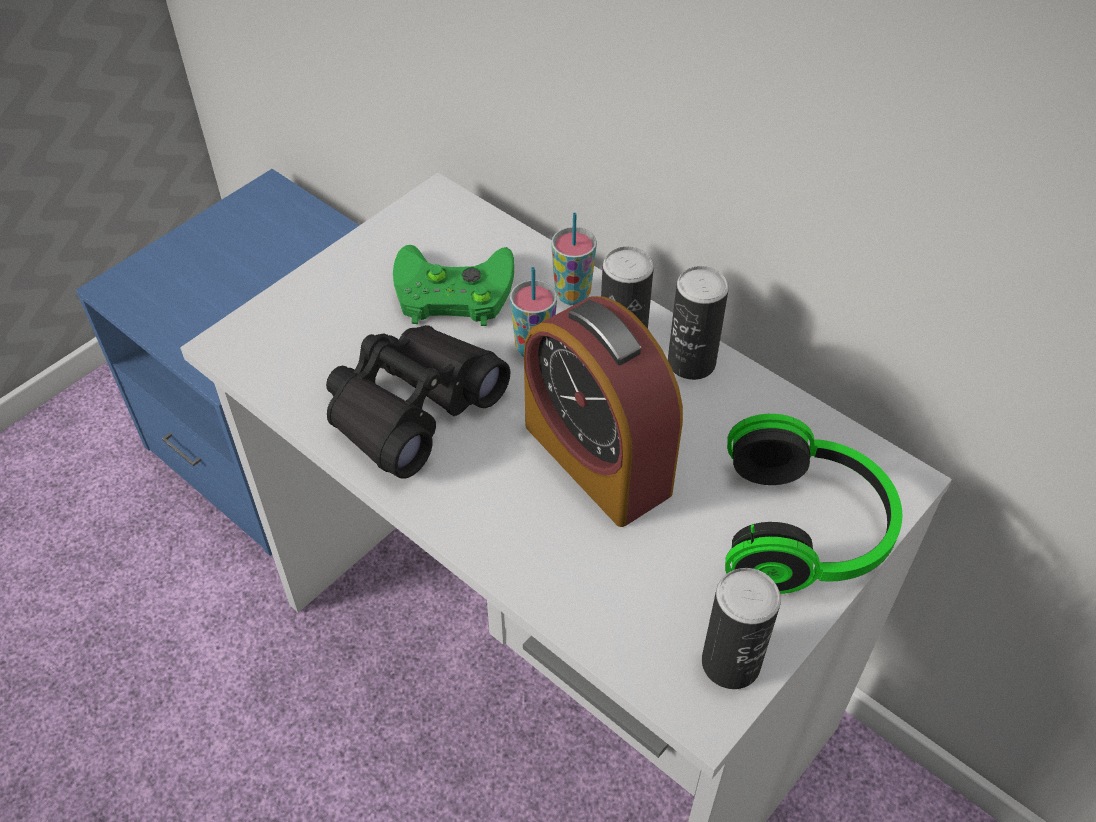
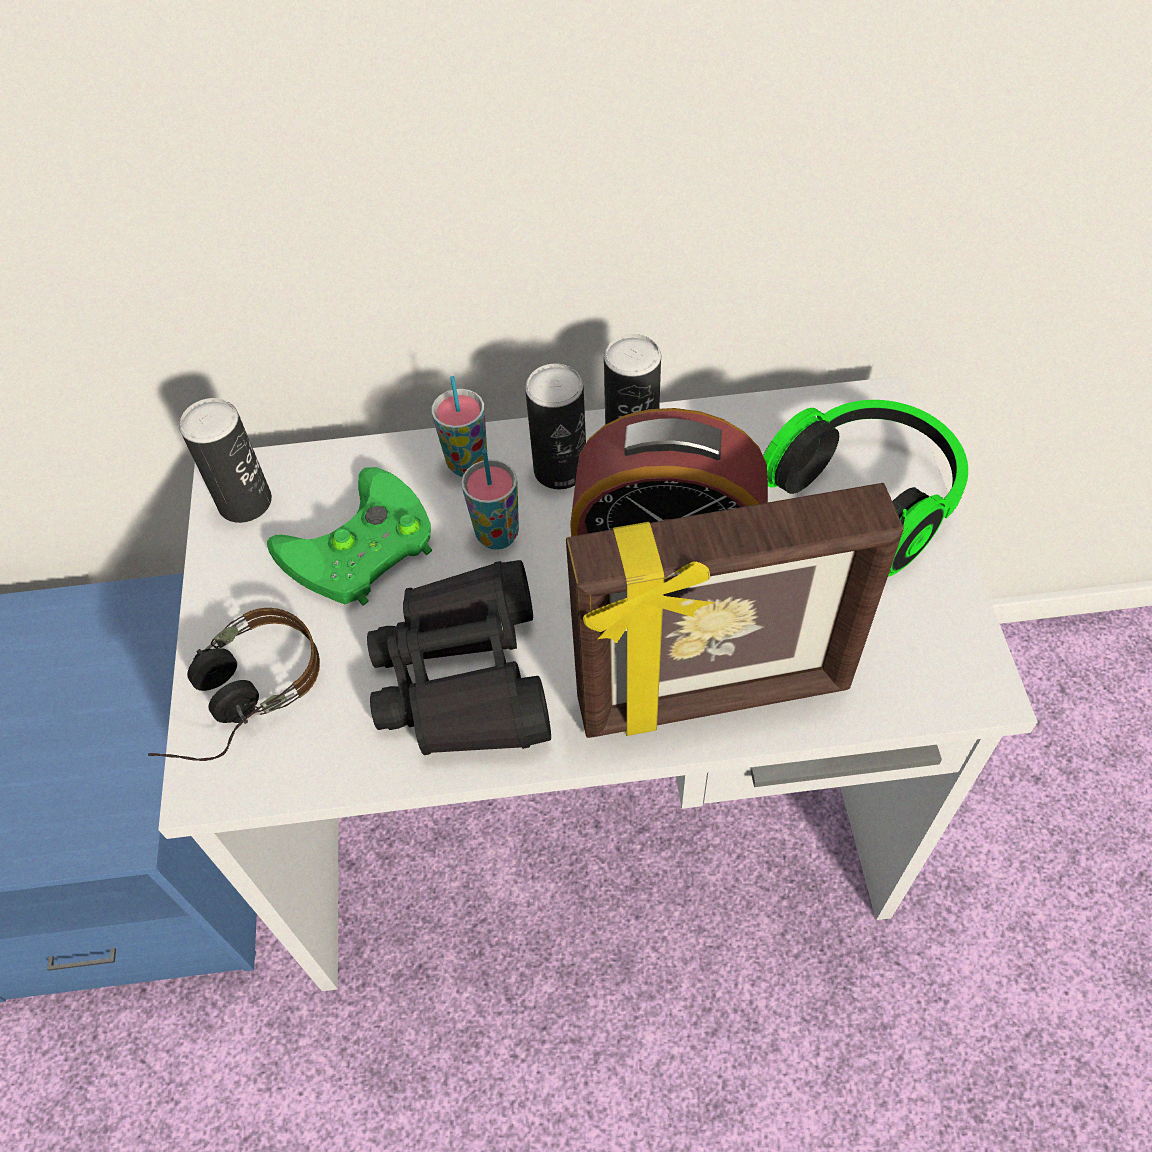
camera: 45 degrees left, 5 degrees up
can [702,568,781,689] -> can moved to [179,398,272,523]
none -> headphones [148,608,320,761]
none -> picture frame [566,483,904,738]

